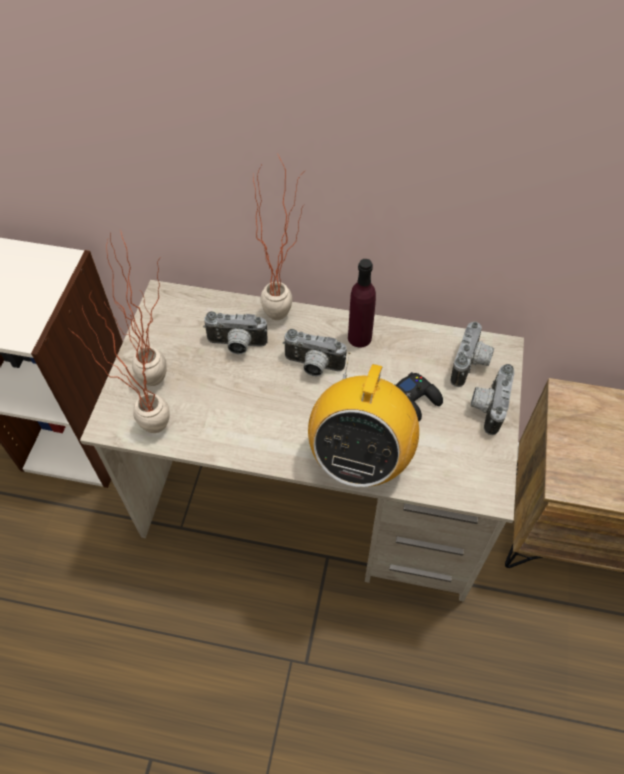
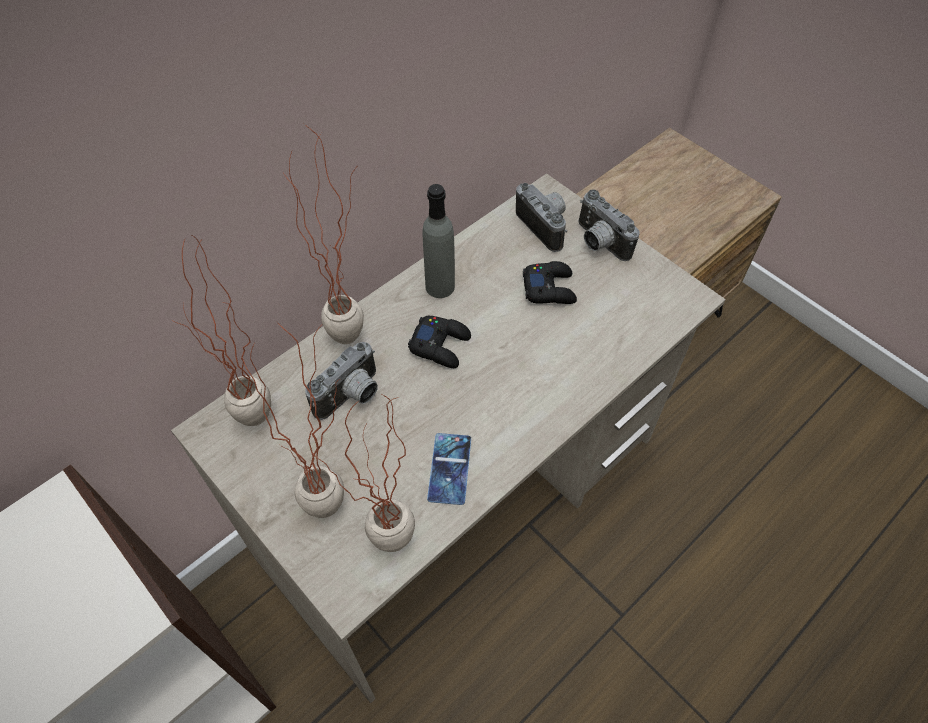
camera: 55 degrees left, 0 degrees up
camera [283,329,347,377] -> black game controller [408,316,471,368]
radio [308,353,419,487] -> none
purple bottle [348,259,376,348] -> grey bottle [422,184,455,298]
none -> potted plant [173,235,271,426]
none -> phone [427,433,471,505]

